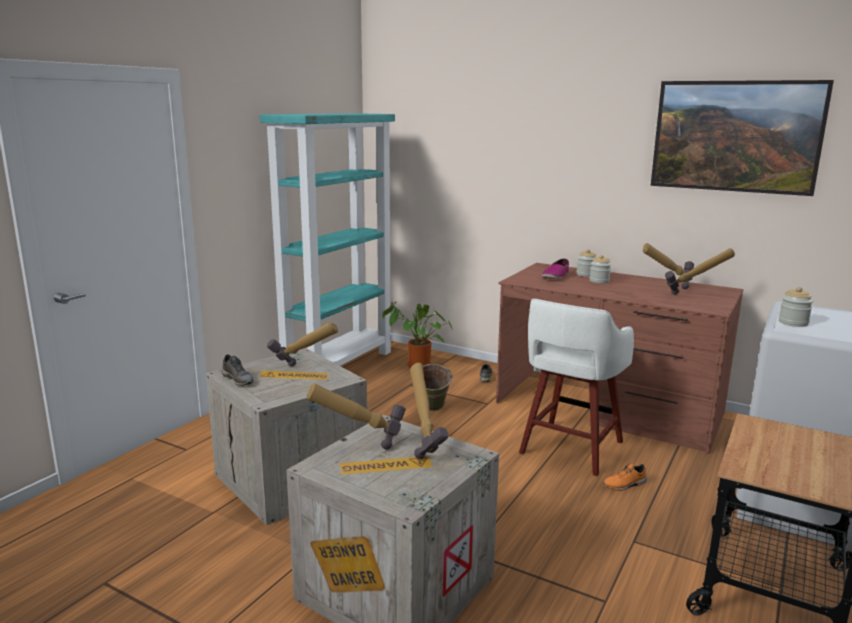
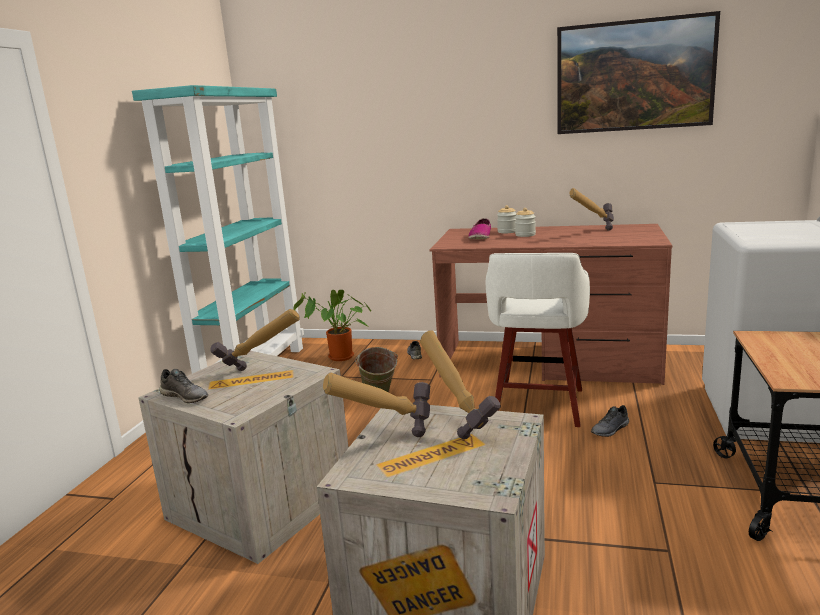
camera: 15 degrees left, 0 degrees up
orange shoe [603,463,647,491] -> grey shoe [591,405,629,437]
hammer [665,248,735,295] -> none
jar [779,287,813,327] -> none

